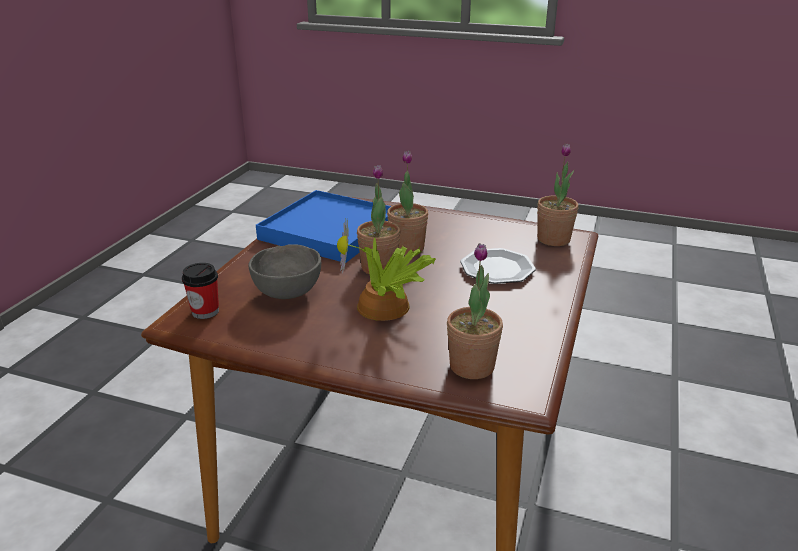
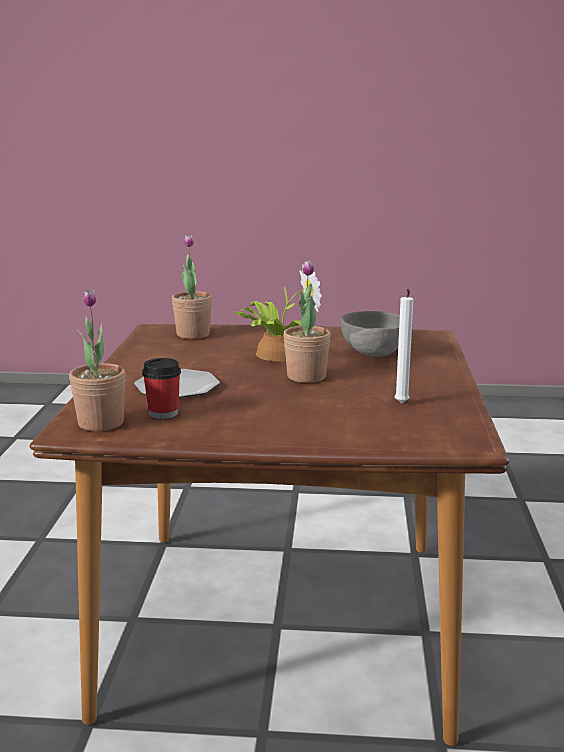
camera: 165 degrees right, 10 degrees down
cup [182,263,219,319] -> cup moved to [142,358,181,419]
blue tray [256,190,391,263] -> white candle [395,289,413,403]
potted plant [387,151,428,255] -> none

